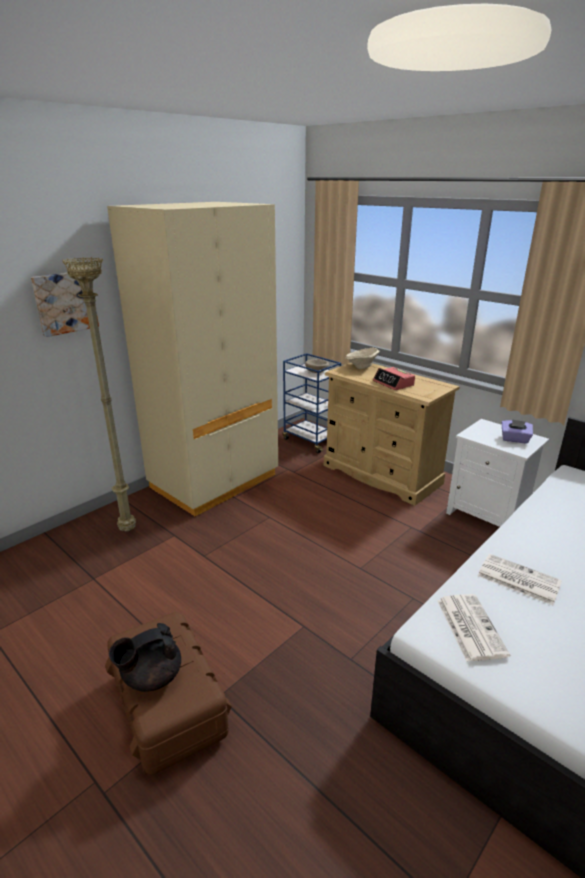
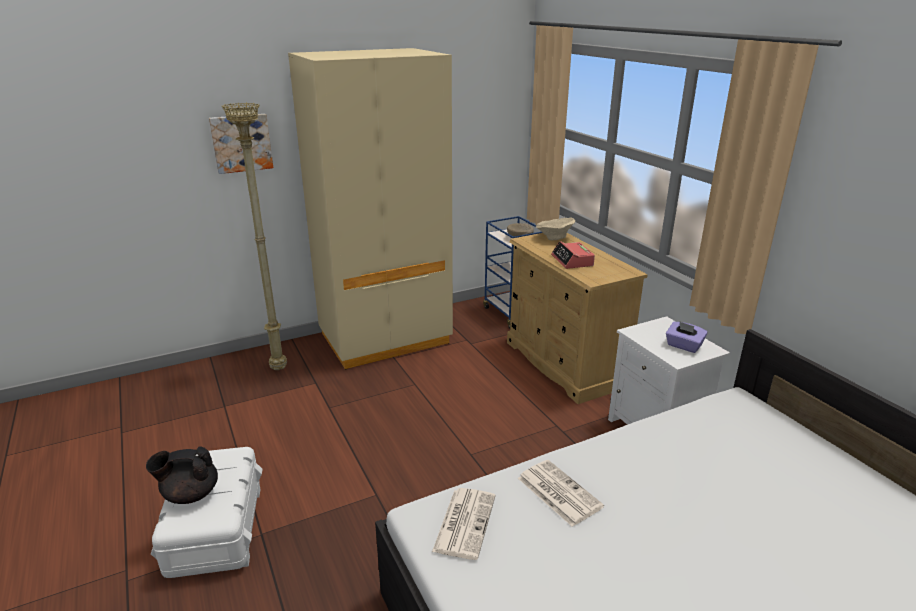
camera: 20 degrees right, 0 degrees up
brown storage box [105,612,232,775] -> white storage box [151,447,263,578]

